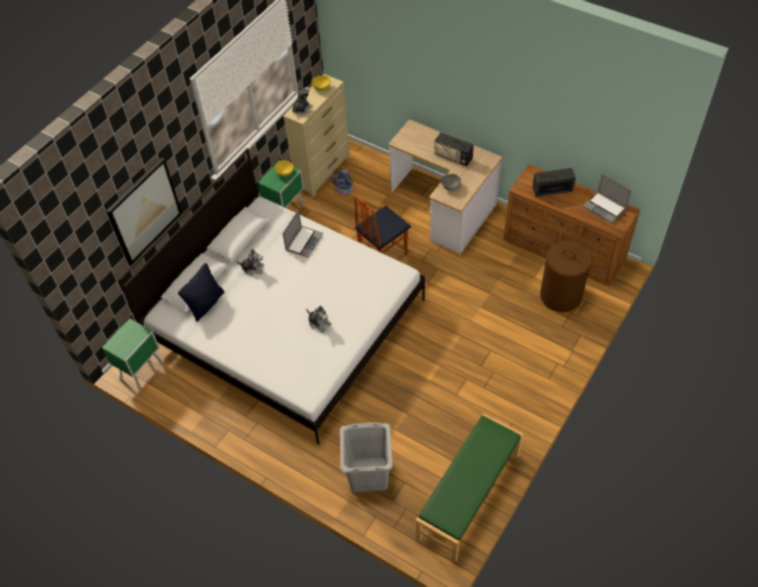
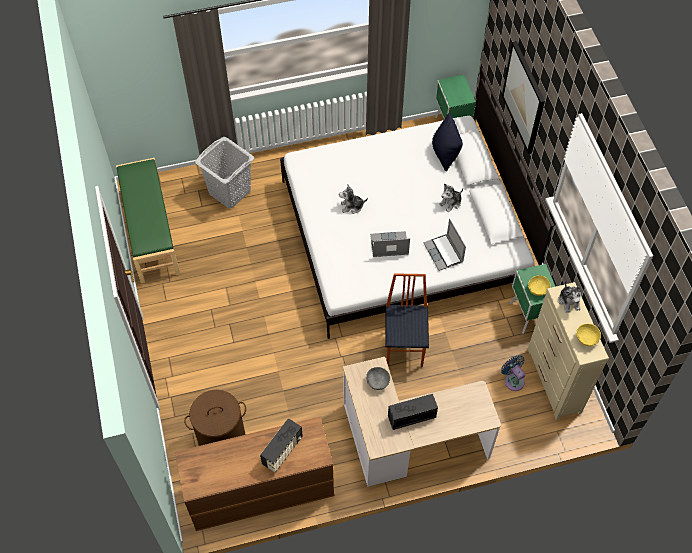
camera: 130 degrees right, 5 degrees up
laptop [583,174,632,223] -> laptop moved to [370,231,410,257]

